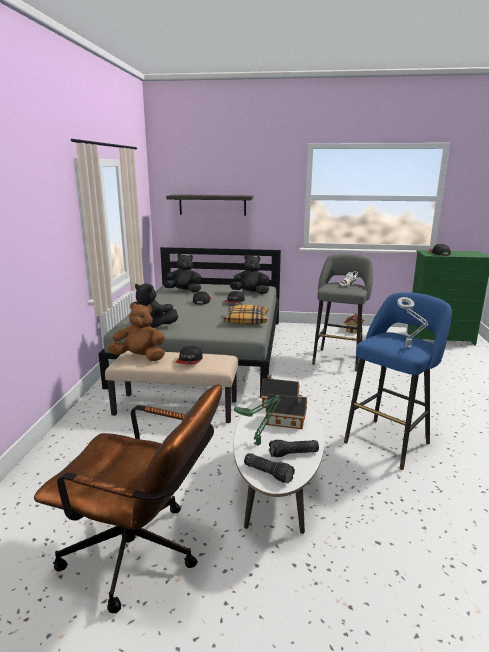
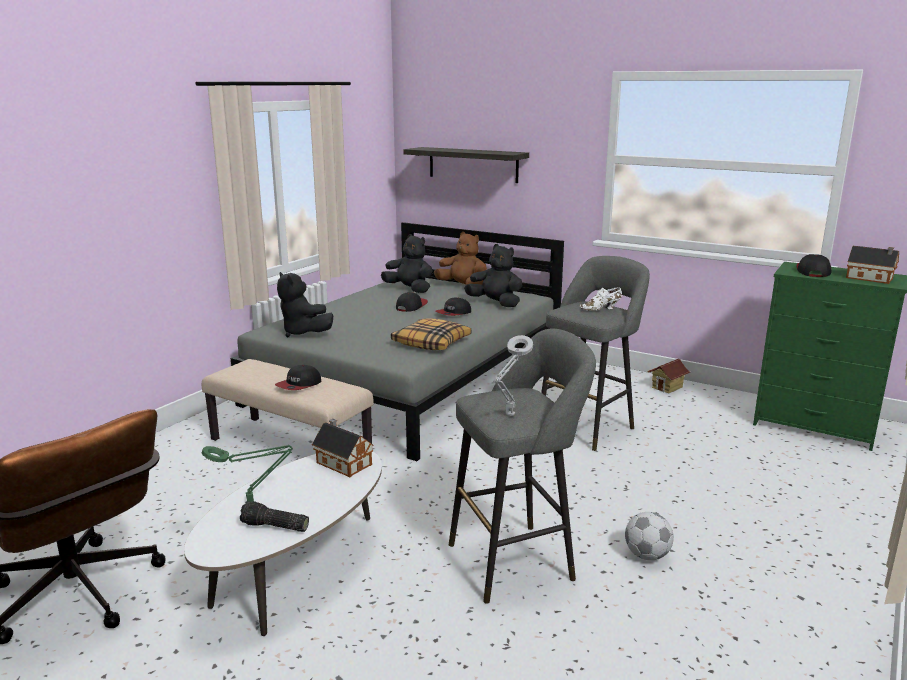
camera: 25 degrees right, 0 degrees up
brown plush toy [108,303,165,361] -> brown plush toy moved to [434,232,487,285]
flashlight [244,453,295,483] -> none
toy house [266,393,307,429] -> toy house moved to [846,246,899,284]
blue stool [344,292,452,470] -> grey stool [449,329,596,604]
none -> football [625,512,674,560]

